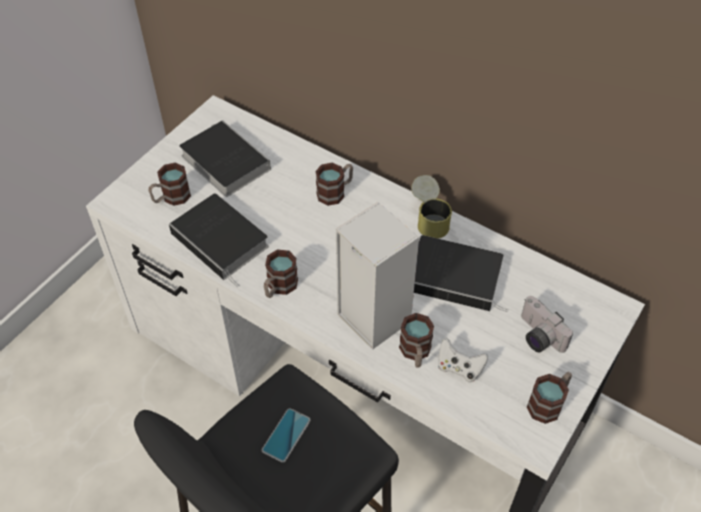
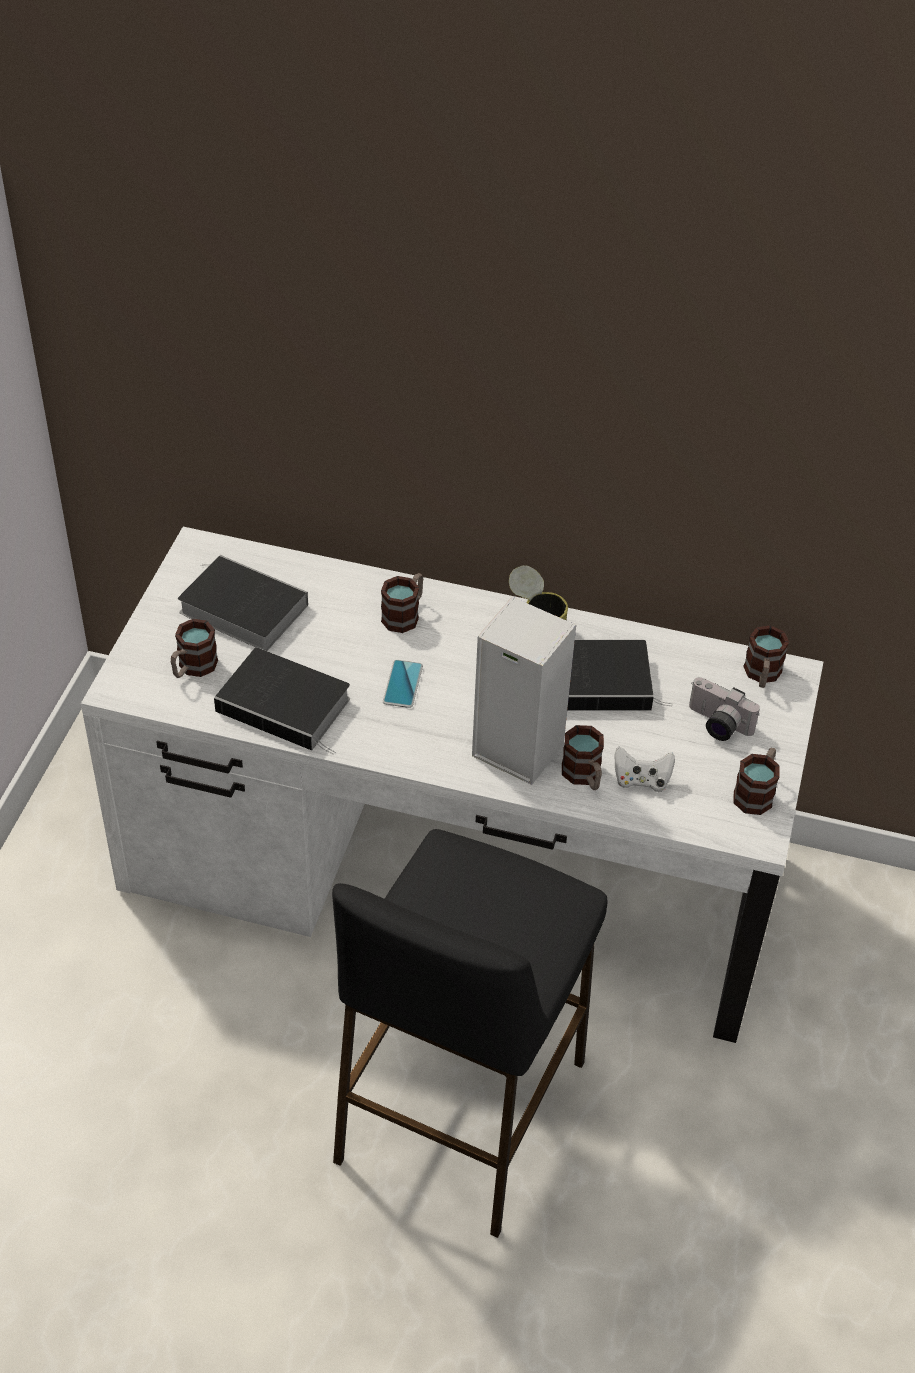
camera: 20 degrees left, 5 degrees down
phone [262,408,310,463] -> phone moved to [383,660,423,708]
mug [264,250,298,298] -> mug moved to [743,625,789,688]

